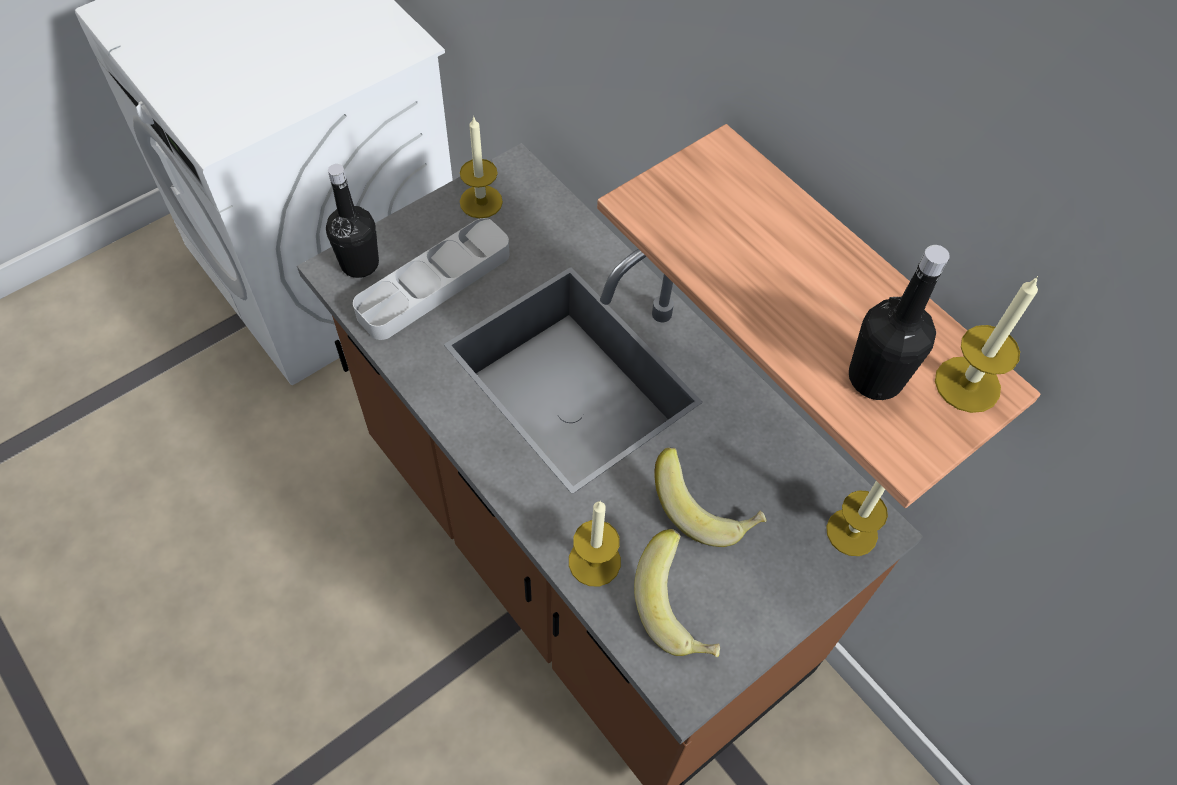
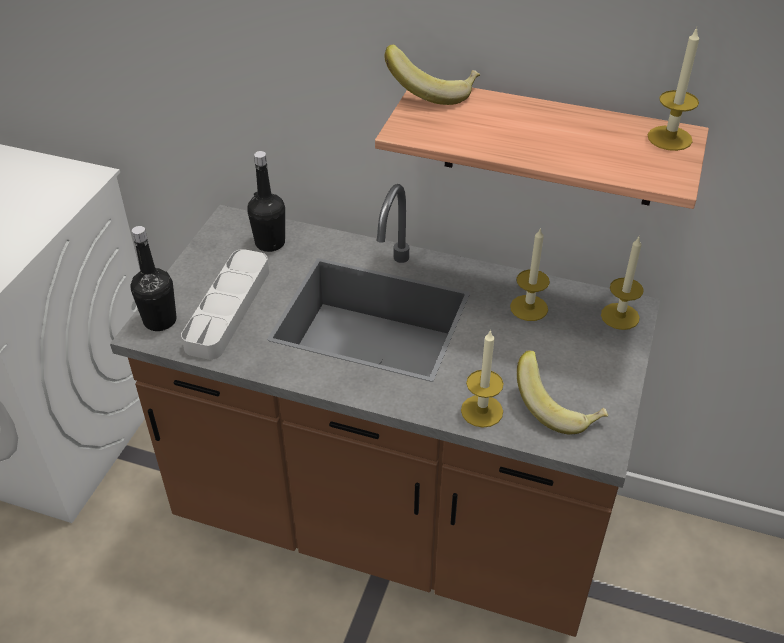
camera: 30 degrees left, 15 degrees down
candle [460,116,503,218] -> candle moved to [510,227,550,321]
banana [654,447,766,547] -> banana moved to [384,44,480,105]
black bottle [849,245,950,400] -> black bottle moved to [247,151,285,252]

